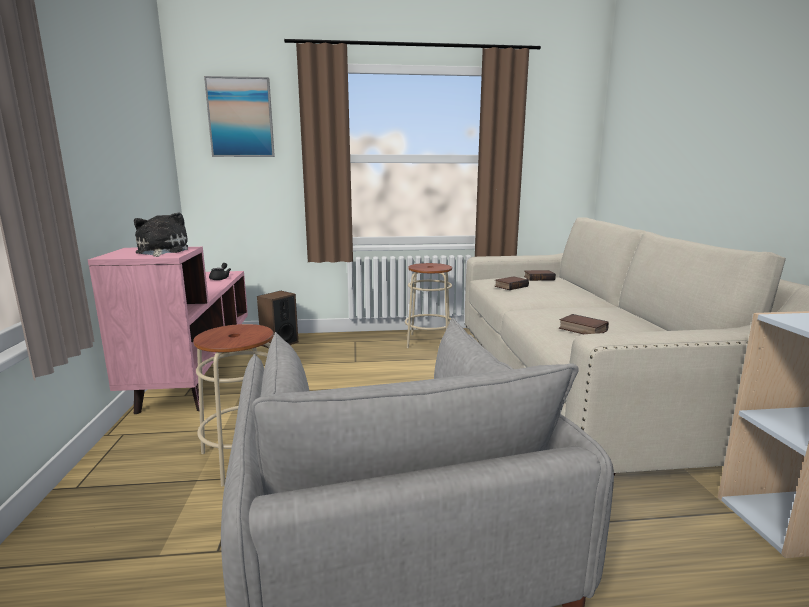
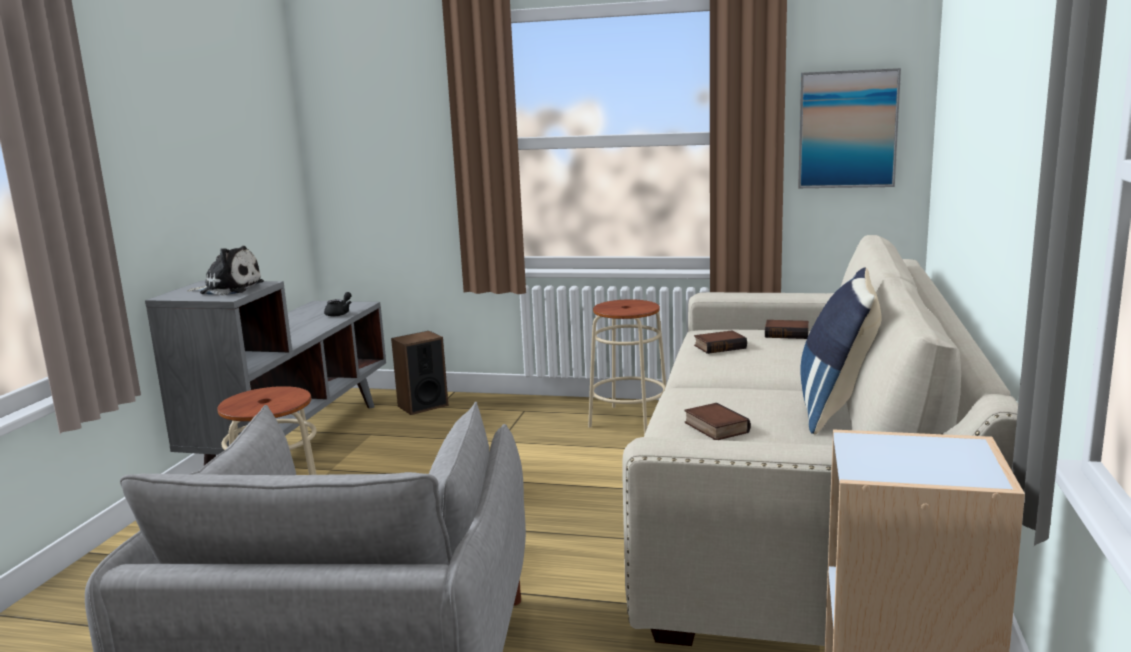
camera: 20 degrees right, 0 degrees up
pink tv stand [88,247,248,414] -> grey tv stand [145,281,386,466]
plush toy [134,212,188,257] -> plush toy turned 90 degrees clockwise [187,246,264,296]
picture [204,76,275,157] -> picture moved to [798,68,901,188]
none -> blue pillow [800,268,882,435]

